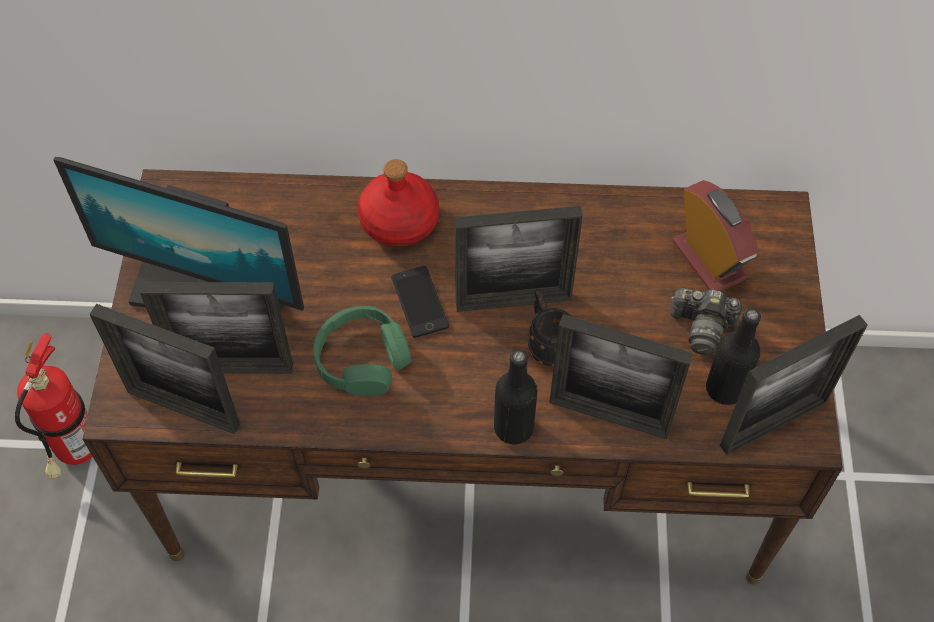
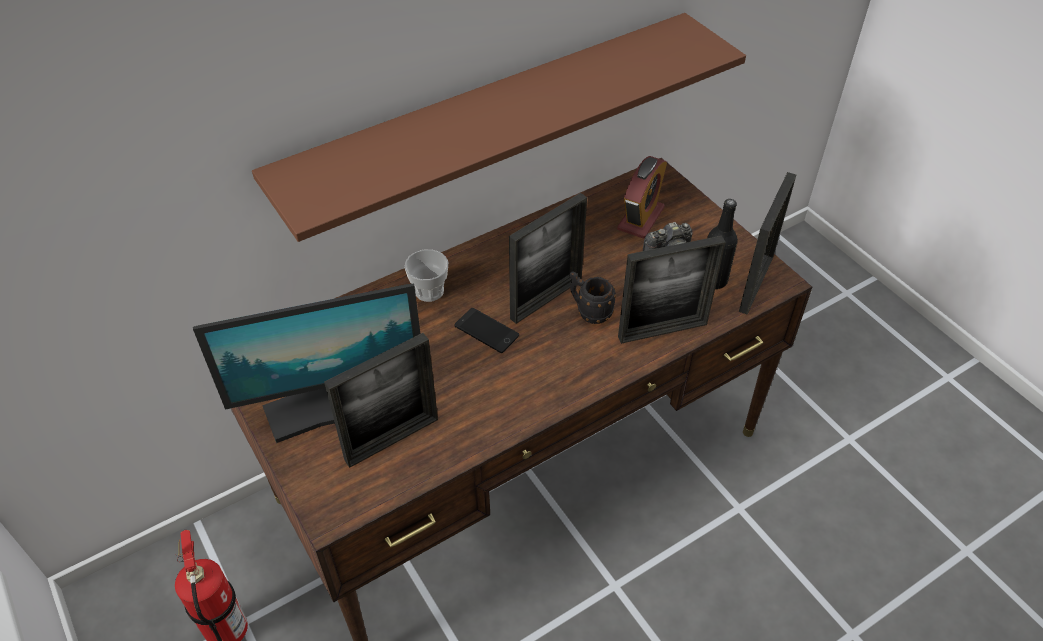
camera: 35 degrees left, 10 degrees down
picture frame [89,304,240,434] -> none
green headphones [314,306,411,396] -> none
red bottle [358,159,439,246] -> cup [405,250,449,302]
black bottle [494,350,538,445] -> none
alarm clock [673,180,759,291] -> alarm clock turned 90 degrees clockwise [617,156,667,239]
none -> brown shelf [252,13,746,242]

